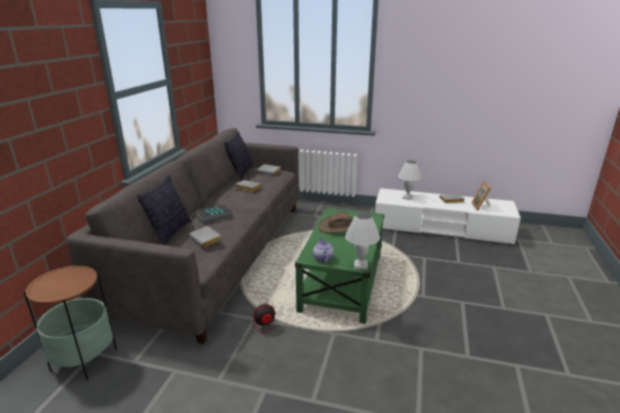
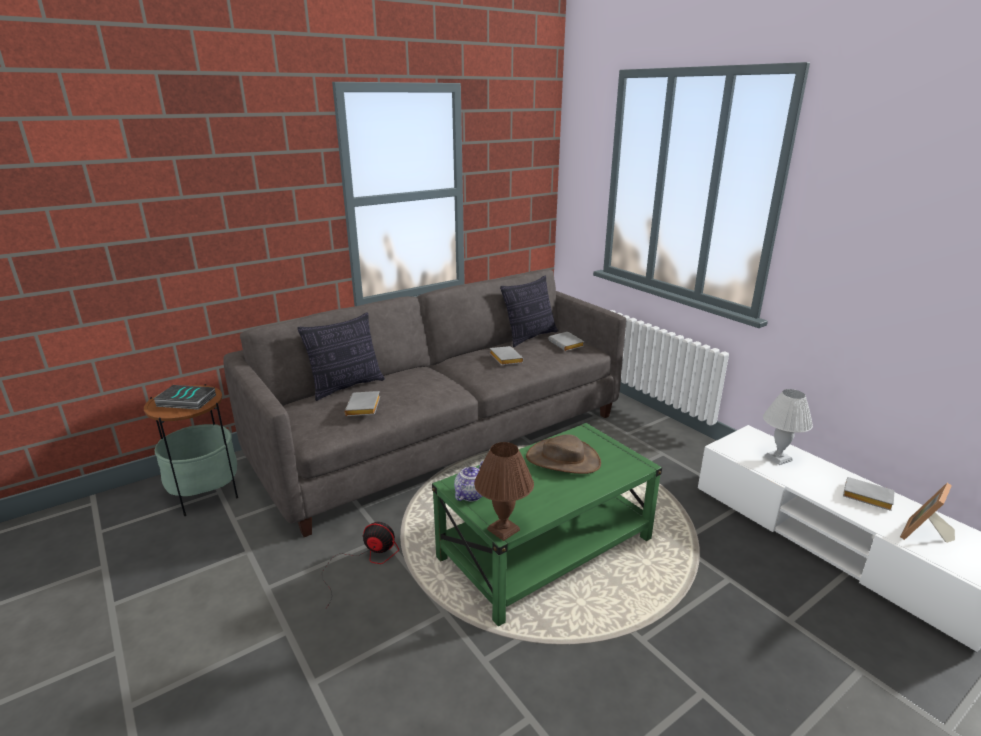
camera: 40 degrees right, 0 degrees up
book [196,205,232,224] -> book moved to [153,385,216,410]
white table lamp [345,212,380,270] -> brown table lamp [474,442,534,541]

